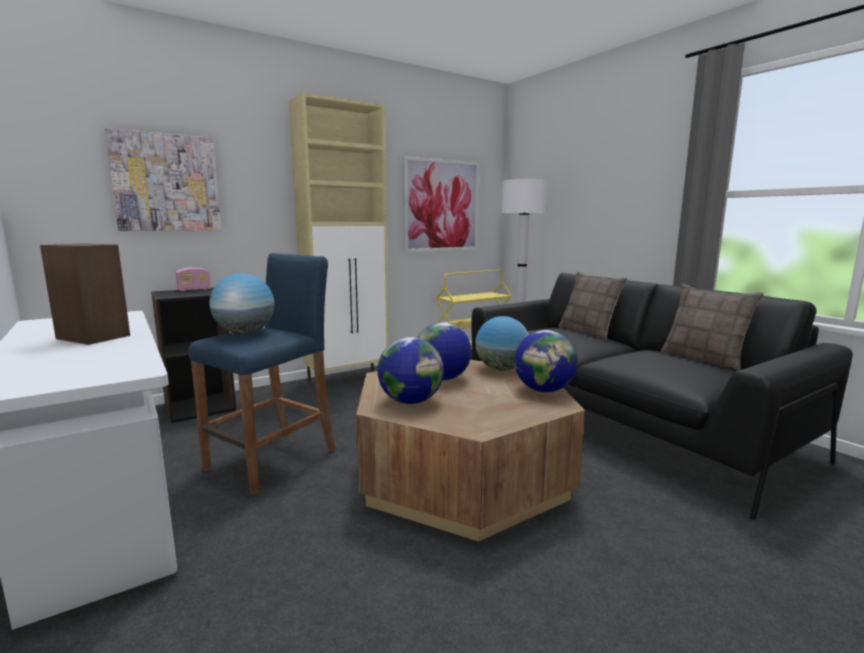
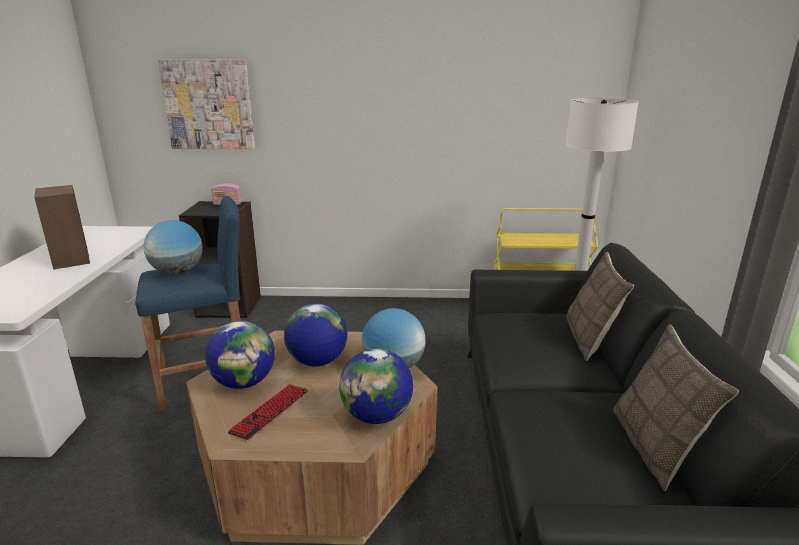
camera: 35 degrees right, 10 degrees up
beige cabinet [289,93,389,381] -> none
picture [403,156,480,252] -> none
none -> keyboard [228,384,308,440]

